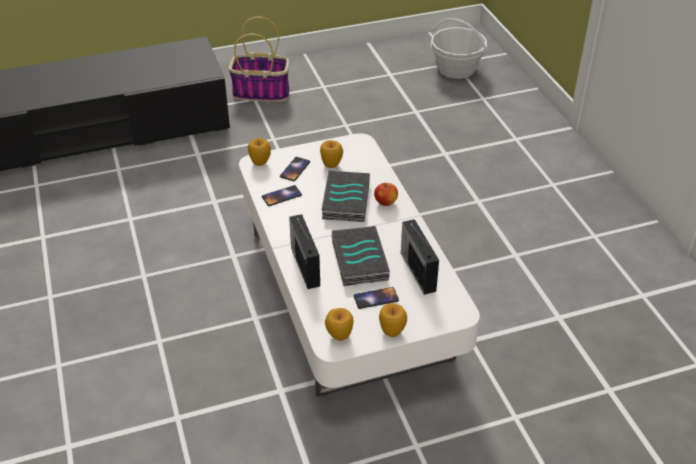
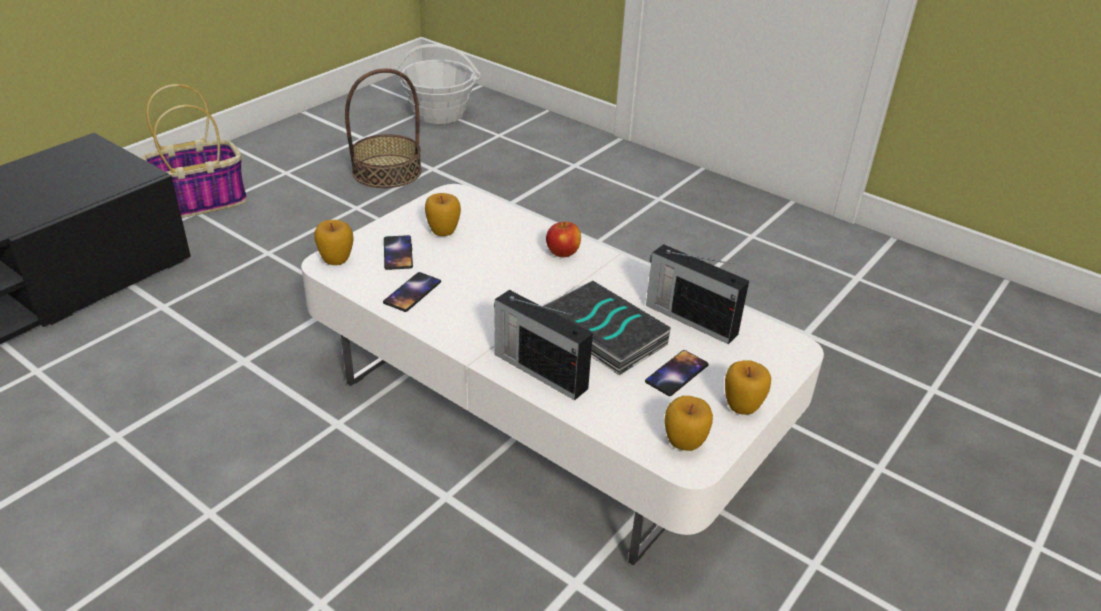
camera: 35 degrees left, 5 degrees down
book [321,170,370,222] -> none
none -> basket [345,68,422,188]

